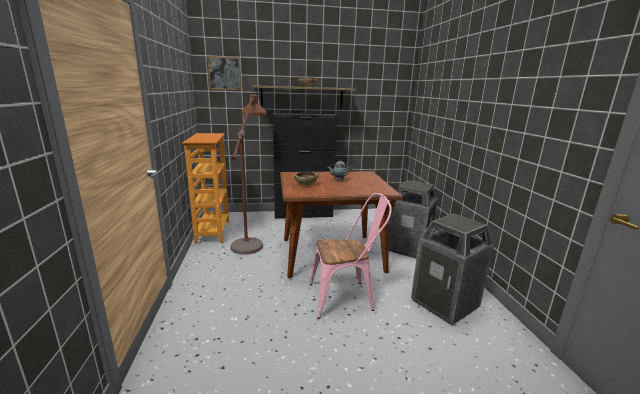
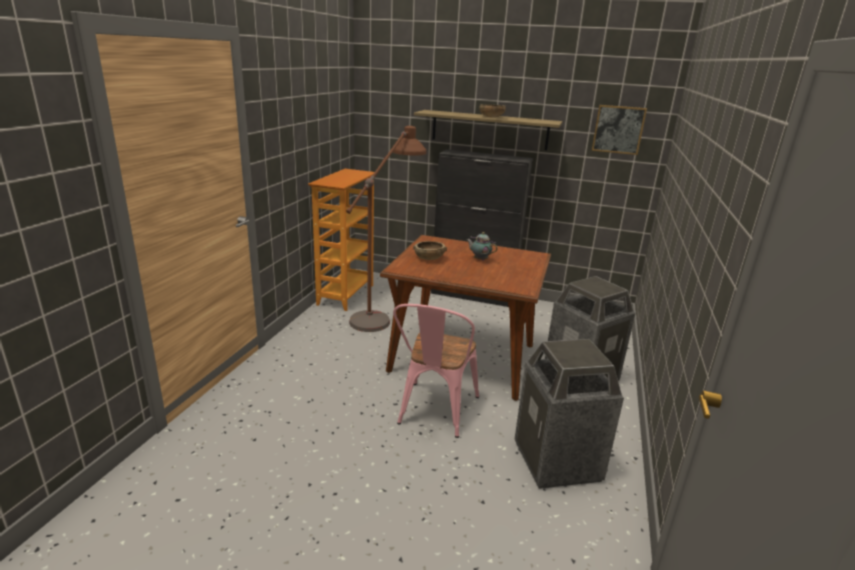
camera: 25 degrees right, 5 degrees up
picture [207,56,241,90] -> picture moved to [592,105,647,155]
pink chair [310,193,392,319] -> pink chair turned 90 degrees clockwise [393,304,479,438]

